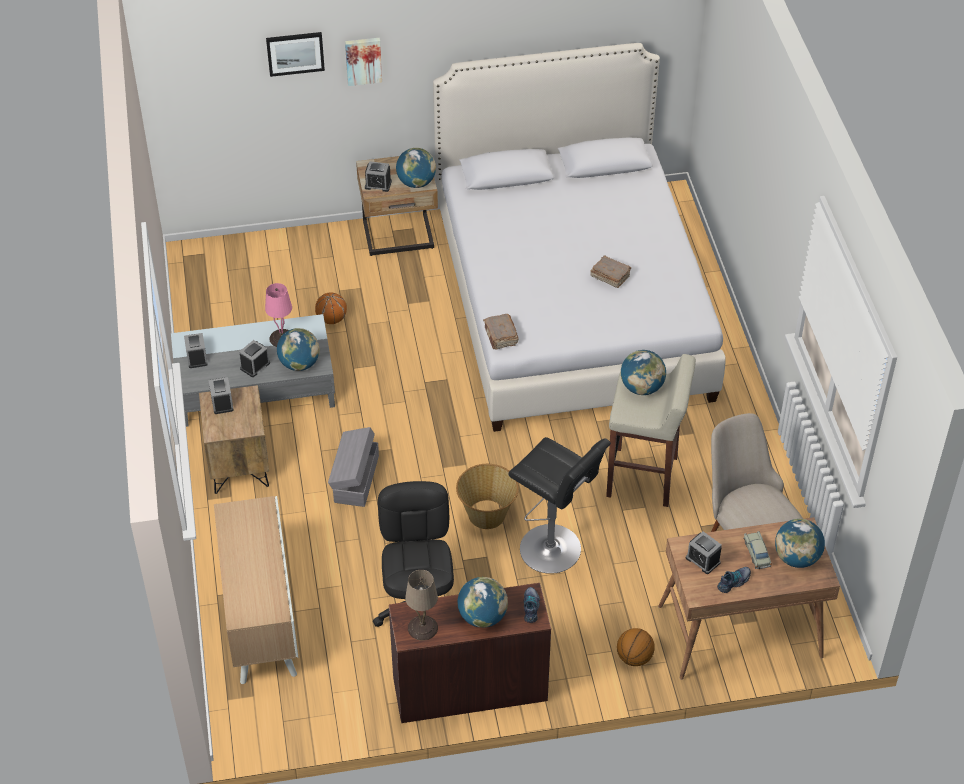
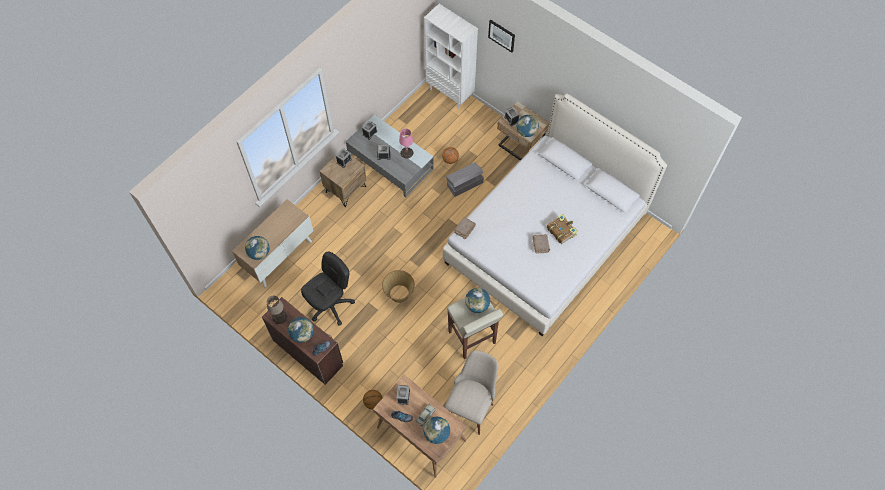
camera: 50 degrees right, 15 degrees up
globe [277,328,320,371] -> globe moved to [245,236,270,260]
grey storage box [328,427,379,507] -> grey storage box moved to [446,162,484,197]
picture [345,38,382,86] -> none
black stool [508,437,611,574] -> none
none -> white bookcase [424,4,478,109]
none -> book [547,214,578,244]

